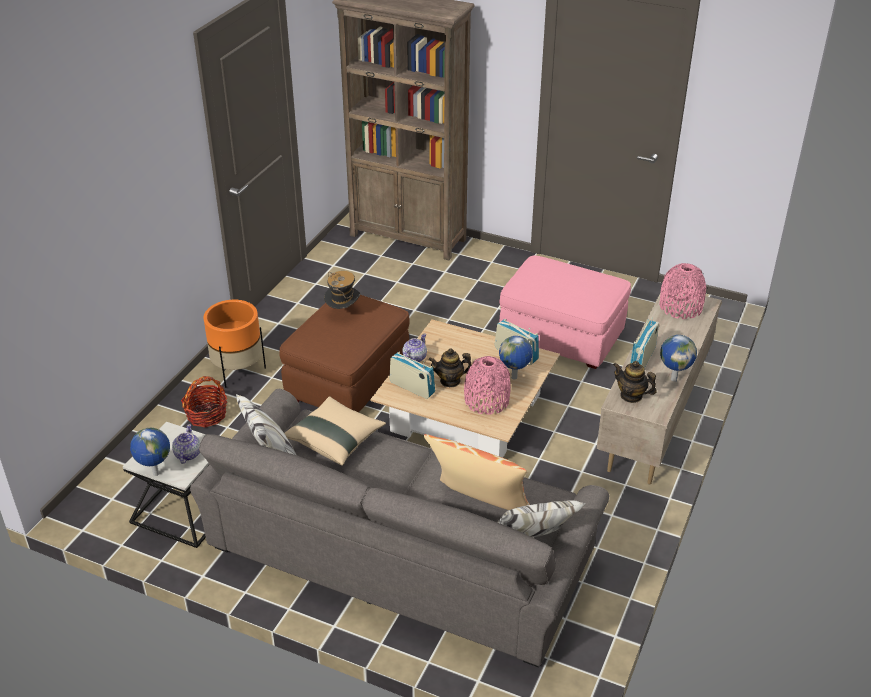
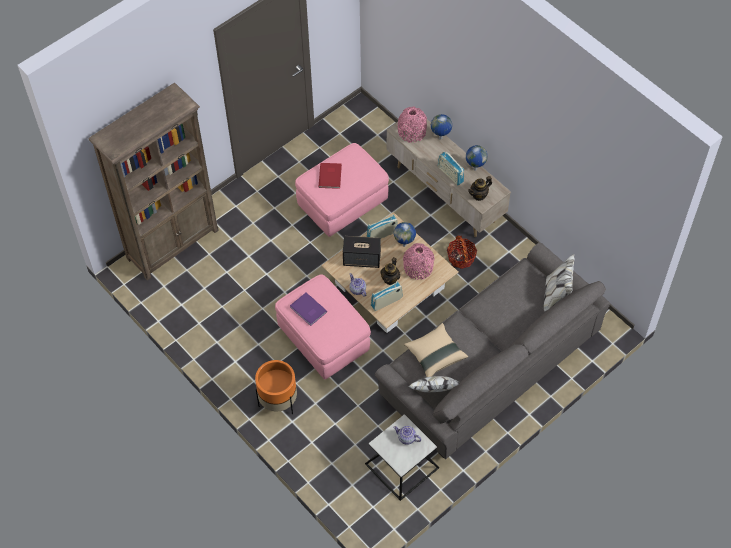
camera: 65 degrees left, 20 degrees up
globe [130,428,170,476] -> globe moved to [431,114,452,140]
basket [181,376,227,427] -> basket moved to [447,236,477,269]
brown ottoman [279,295,410,412] -> pink ottoman [275,275,371,380]
hat [324,271,360,309] -> purple book [290,292,327,326]
pillow [424,434,530,510] -> none
none -> red book [319,163,342,189]
none -> speaker [343,236,381,268]

